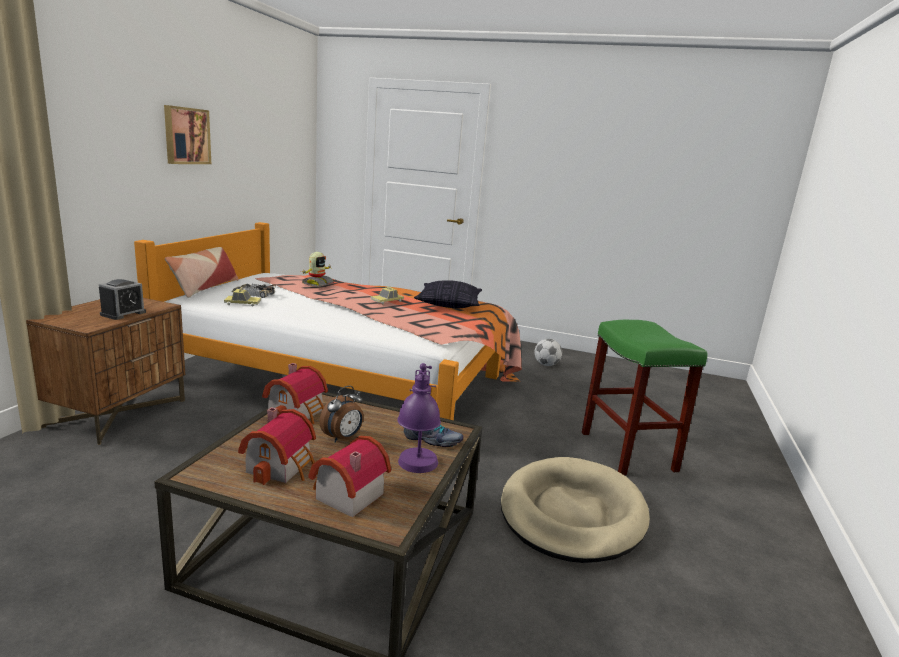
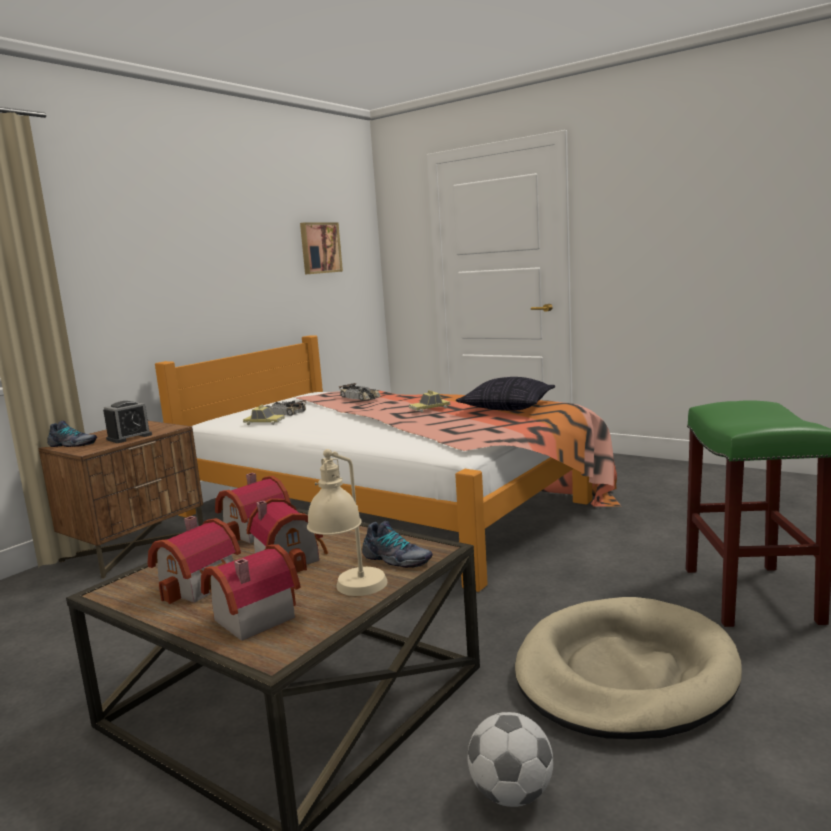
camera: 20 degrees right, 5 degrees down
picture [164,105,211,164] -> picture moved to [300,222,343,274]
pillow [165,247,239,298] -> none
toy robot [301,252,334,287] -> toy car [339,383,381,400]
alarm clock [319,386,363,442] -> toy house [246,498,328,572]
purple table lamp [397,363,441,473] -> beige table lamp [307,449,388,596]
football [534,339,562,366] -> football moved to [468,712,553,807]
none -> shoe [47,421,97,447]

